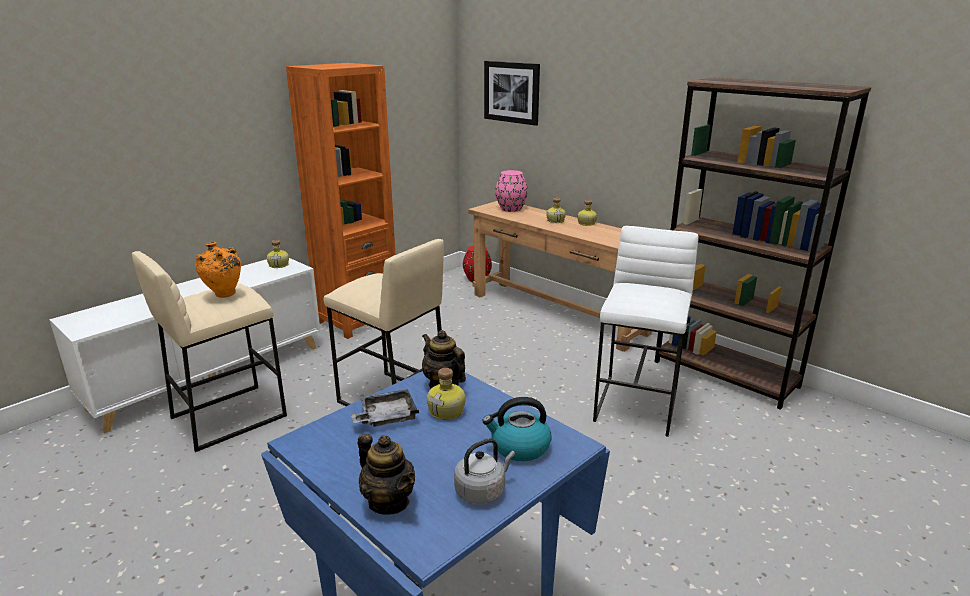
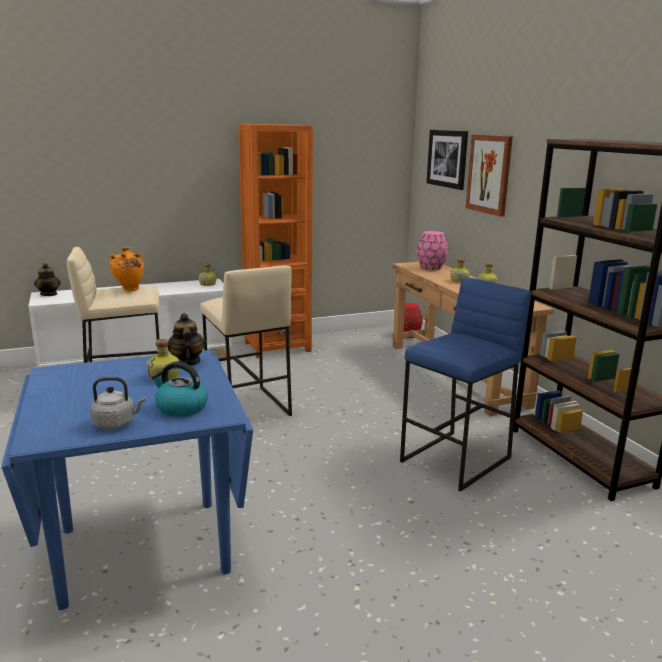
camera: 25 degrees right, 5 degrees down
grey tray [351,389,419,427] -> none
teapot [358,433,415,515] -> teapot moved to [34,263,61,296]
white stool [593,226,699,437] -> blue stool [400,277,531,491]
none -> picture [466,135,513,217]

